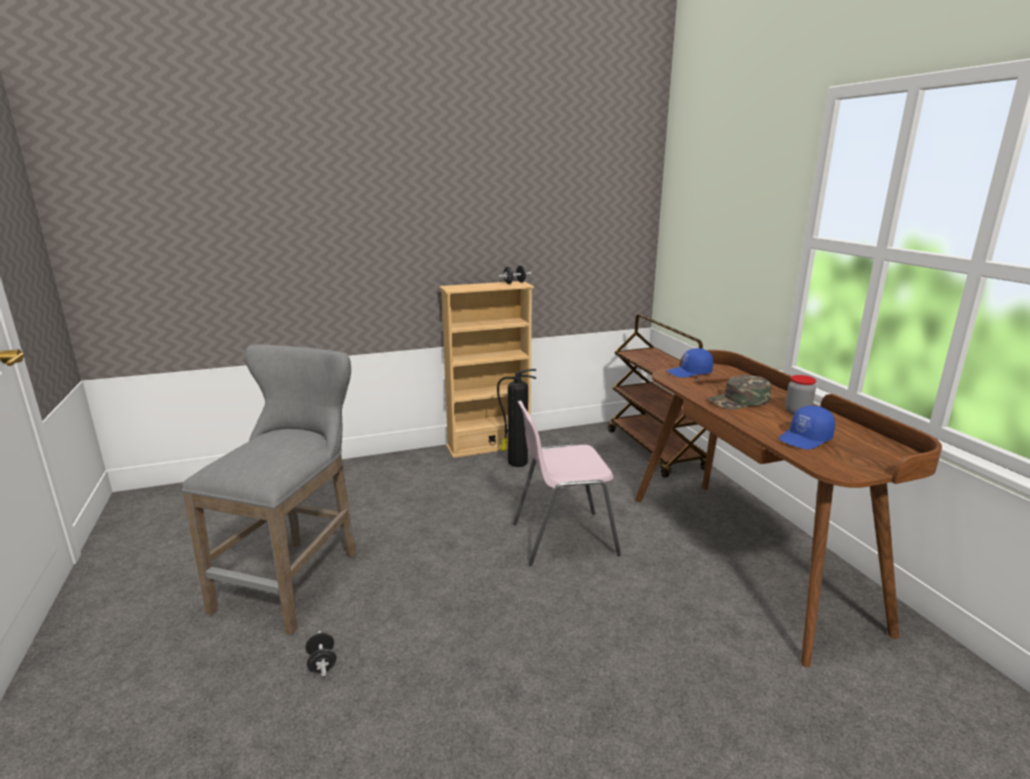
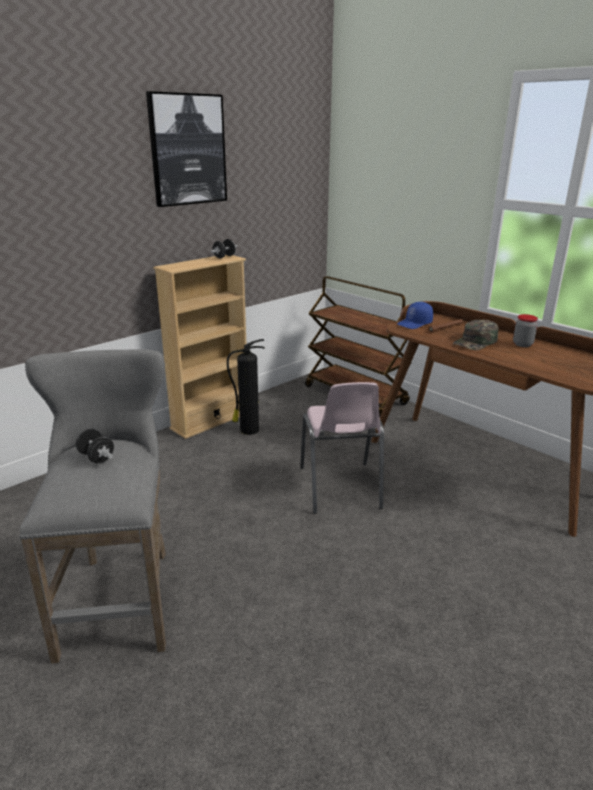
camera: 25 degrees left, 5 degrees up
black dumbbell [306,631,336,676] -> black dumbbell moved to [76,429,114,463]
pink chair [513,401,621,566] -> pink chair turned 60 degrees counterclockwise [300,382,384,514]
blue cap [778,405,835,450] -> none
none -> picture [146,91,227,207]

